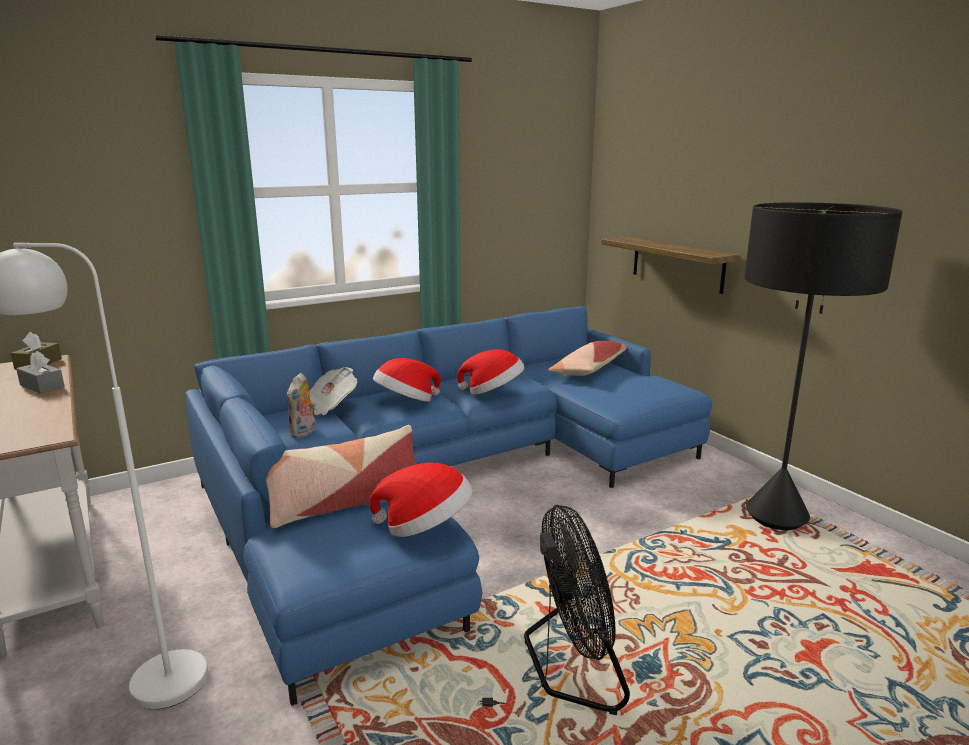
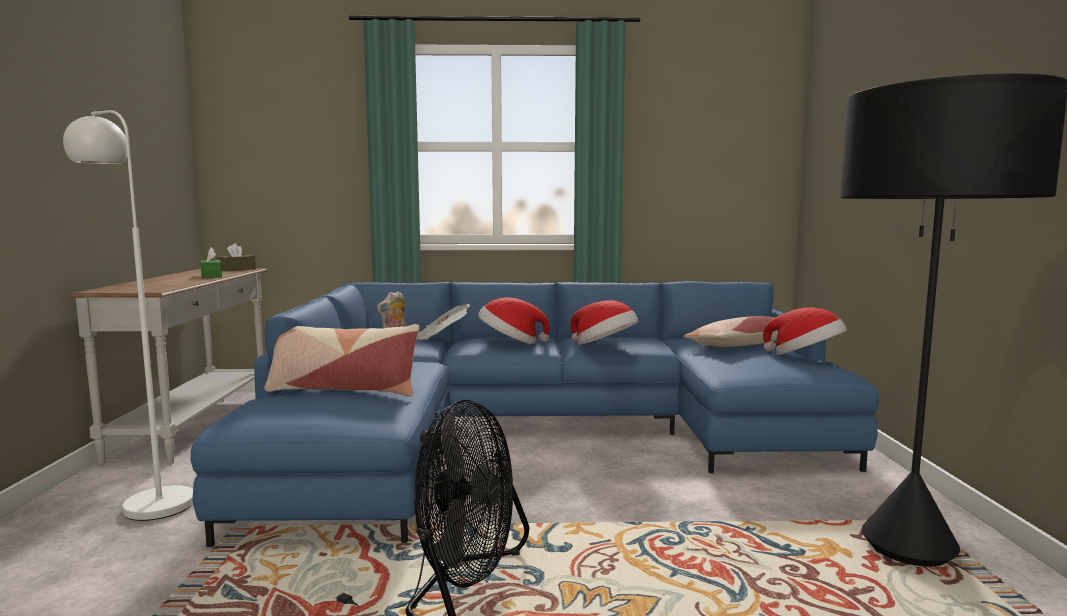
camera: 30 degrees right, 10 degrees down
grey tissue box [16,351,65,394] -> green tissue box [200,247,222,278]
hat [369,463,473,537] -> hat moved to [763,308,847,355]
shelf [602,237,740,294] -> none

